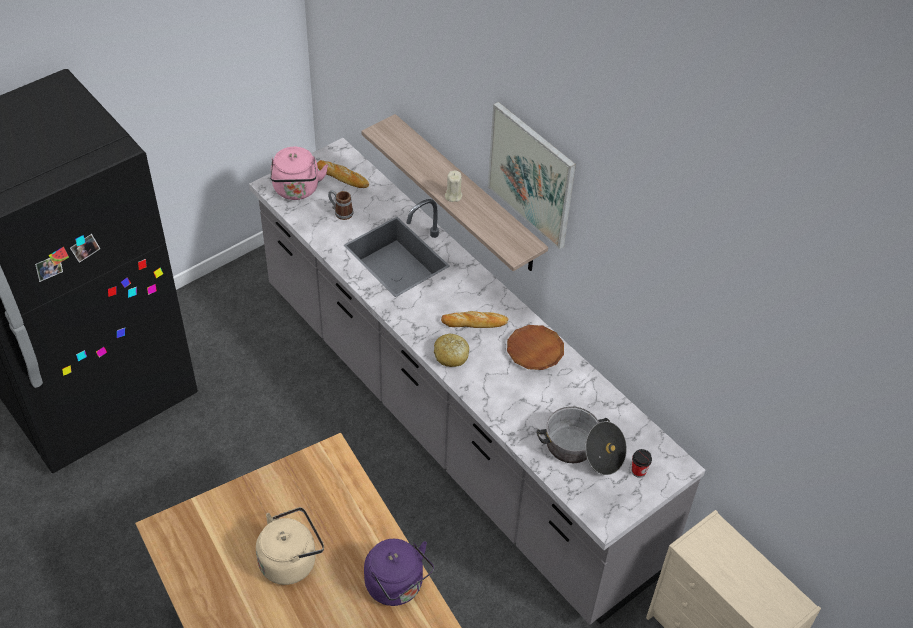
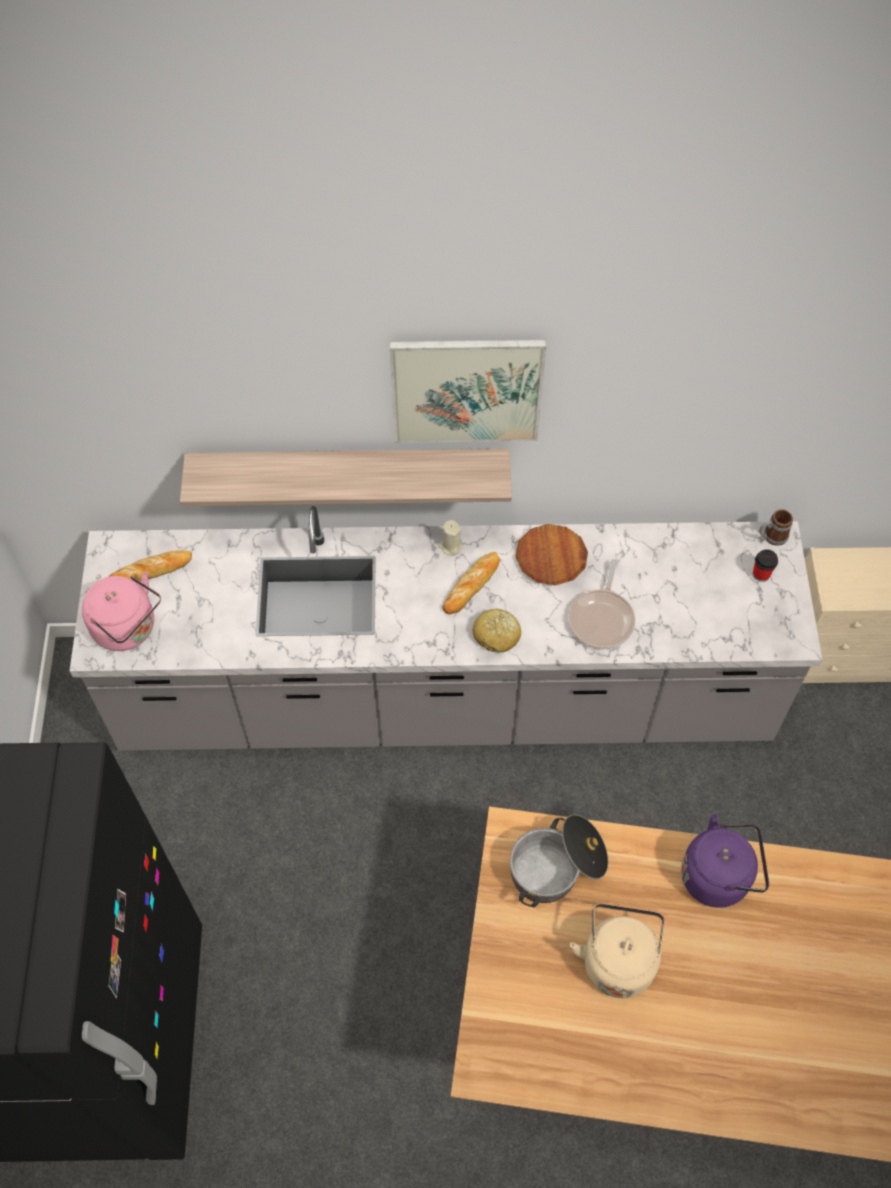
camera: 50 degrees left, 10 degrees up
mug [328,190,353,220] -> mug moved to [759,509,793,546]
beige candle [445,171,462,202] -> beige candle moved to [438,520,463,556]
cooking pot [536,406,627,475] -> cooking pot moved to [510,814,608,907]
none -> frying pan [568,559,635,649]

